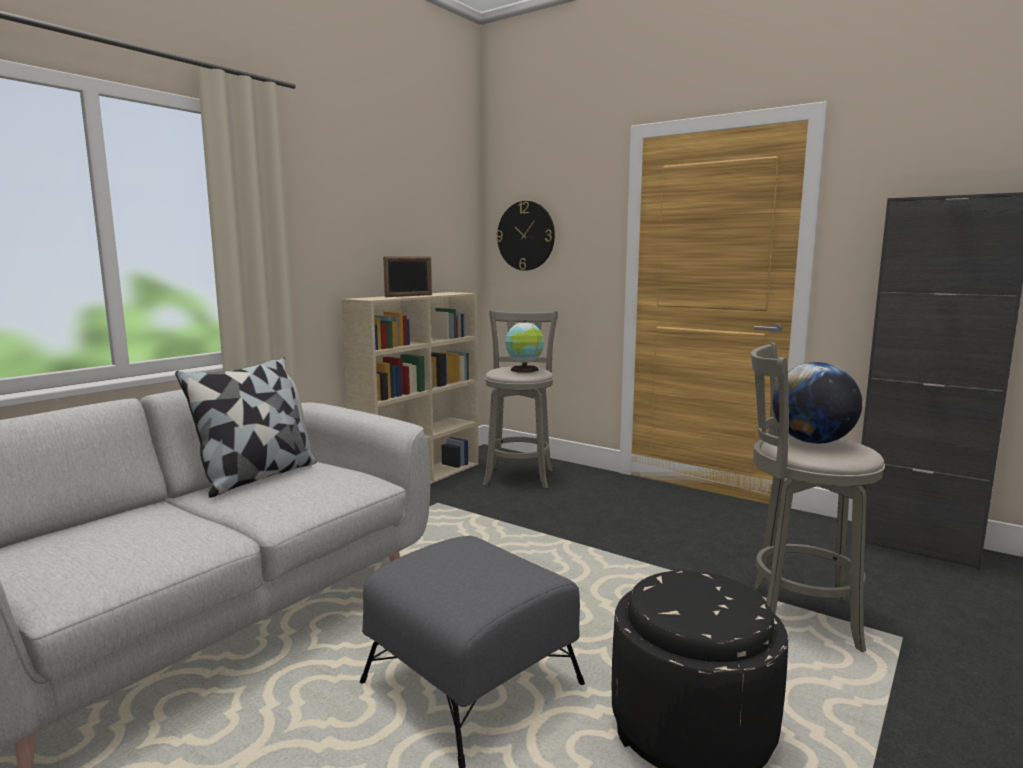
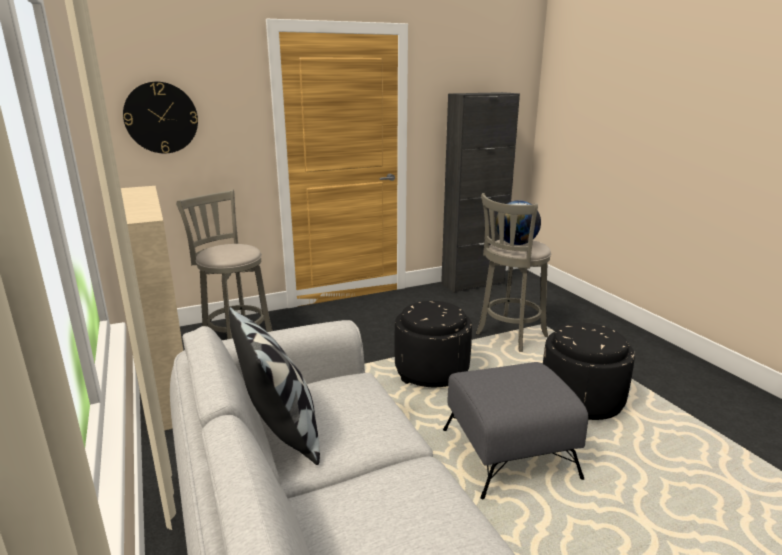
camera: 60 degrees left, 10 degrees up
picture frame [383,256,432,297] -> none
globe [505,321,544,372] -> none
none -> black ottoman [394,301,472,387]

